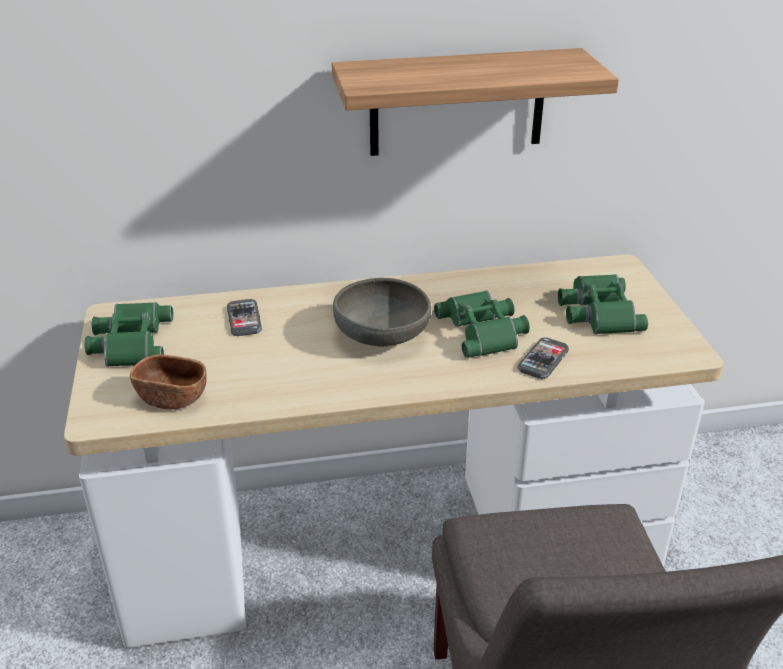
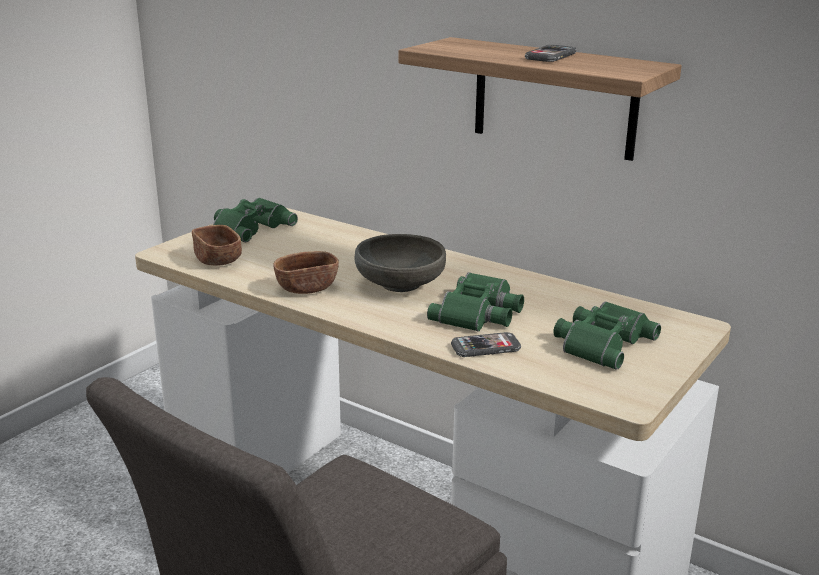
camera: 45 degrees right, 10 degrees down
phone [227,299,262,336] -> phone moved to [525,45,577,62]
none -> brown bowl [273,251,339,294]

